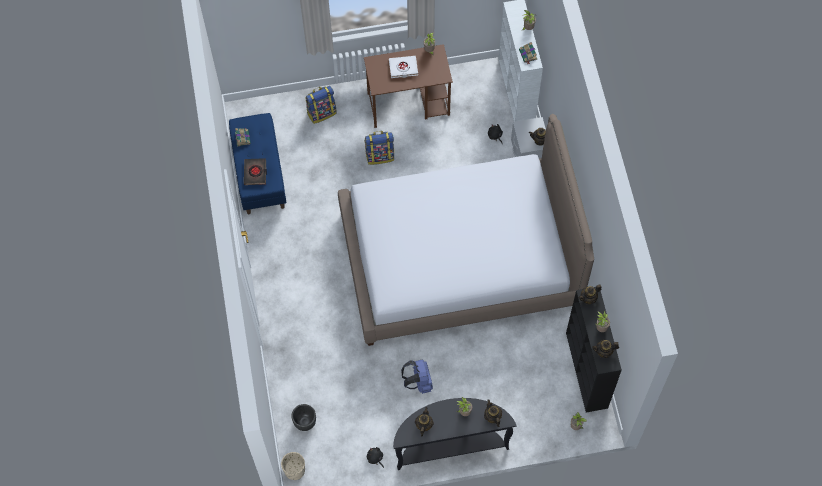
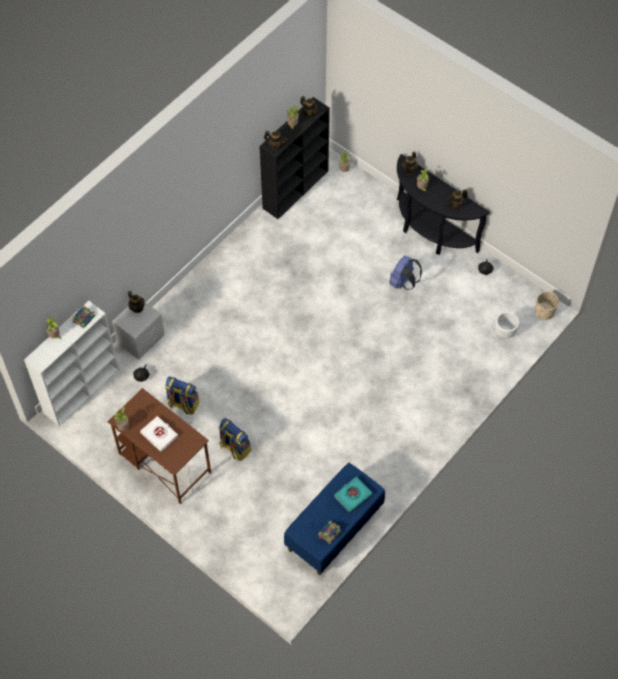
camera: 130 degrees left, 5 degrees down
black book [244,158,267,185] -> turquoise book [334,476,372,513]
black planter [291,404,316,431] -> white planter [495,312,519,339]
backpack [305,86,337,124] -> backpack moved to [165,376,199,415]
bed [338,114,594,346] -> none

